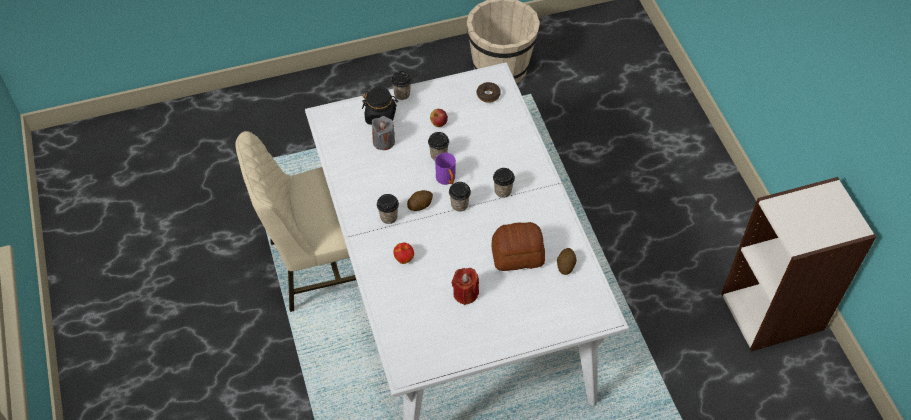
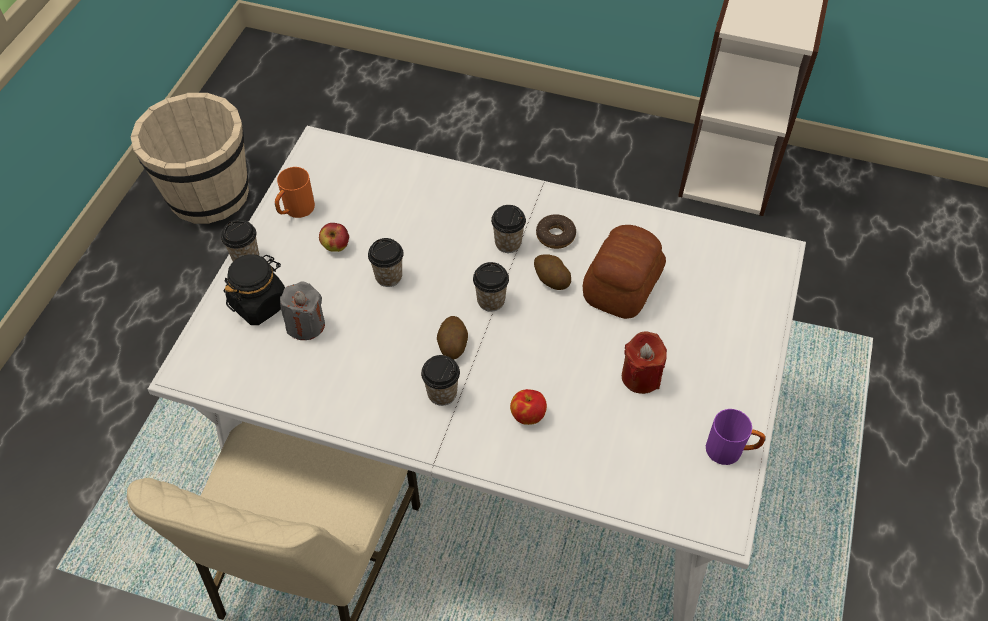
camera: 55 degrees left, 0 degrees up
purple mug [435,153,456,185] -> purple mug moved to [706,409,765,465]
donut [476,82,501,103] -> donut moved to [536,214,576,249]
potato [557,248,576,275] -> potato moved to [534,254,571,290]
none -> orange mug [275,167,315,218]

